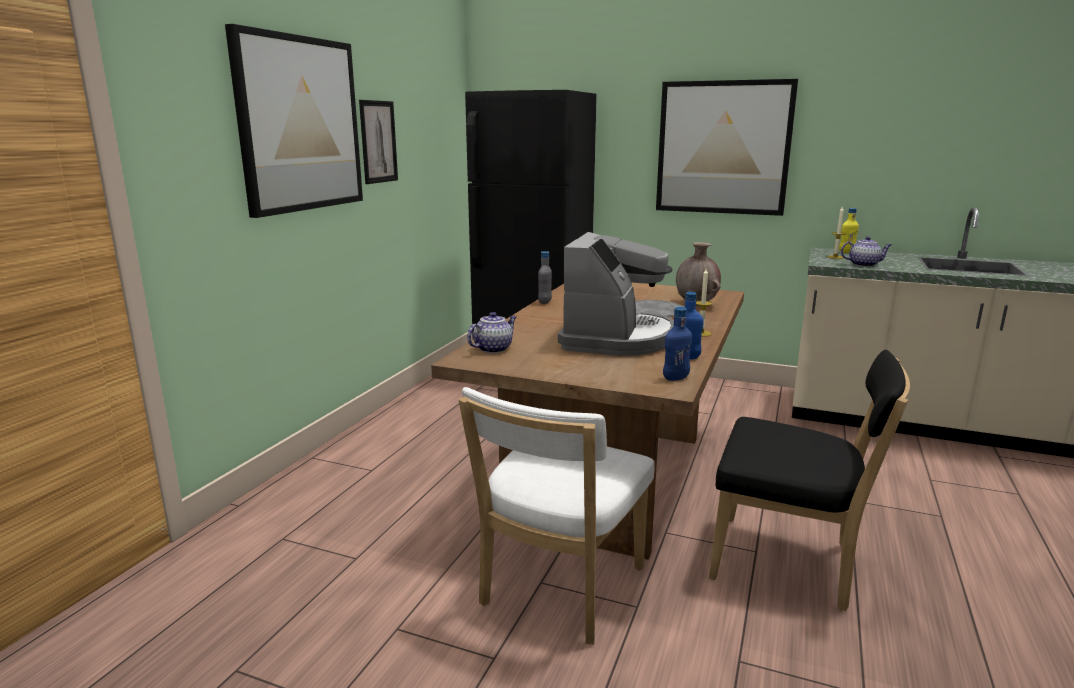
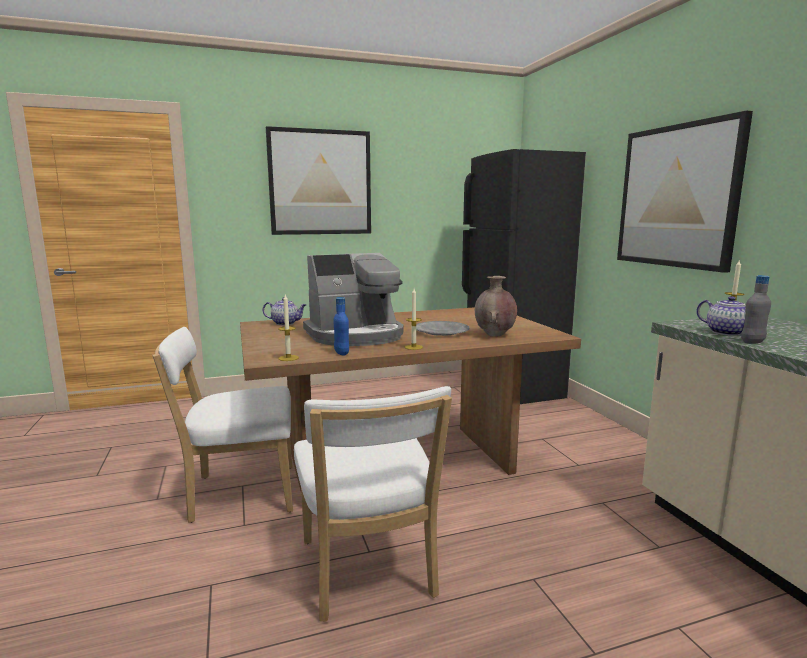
camera: 50 degrees right, 5 degrees down
picture [359,100,398,184] -> none
grey bottle [538,251,552,304] -> grey bottle moved to [741,275,771,344]
blue bottle [663,307,692,381] -> candle [278,295,299,361]
black chair [709,350,910,611] -> white chair [294,386,452,621]
yellow bottle [839,208,859,253] -> none

